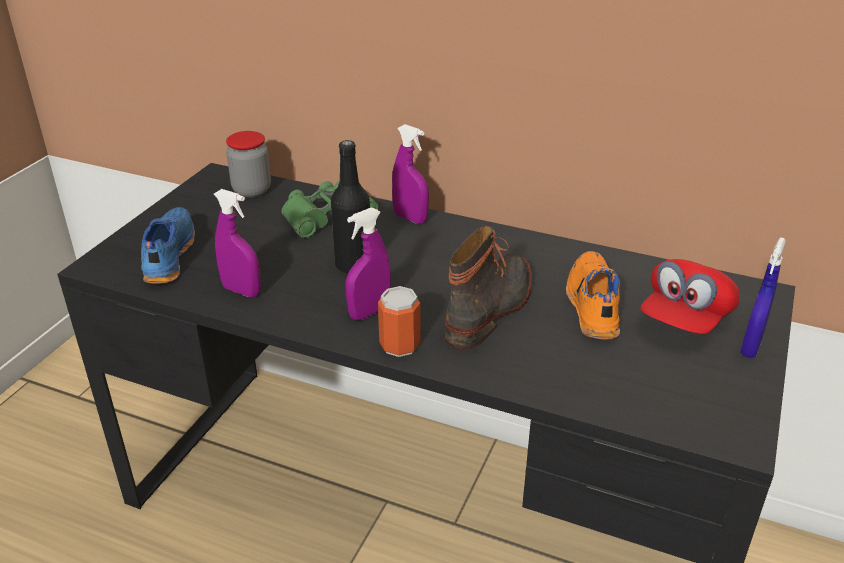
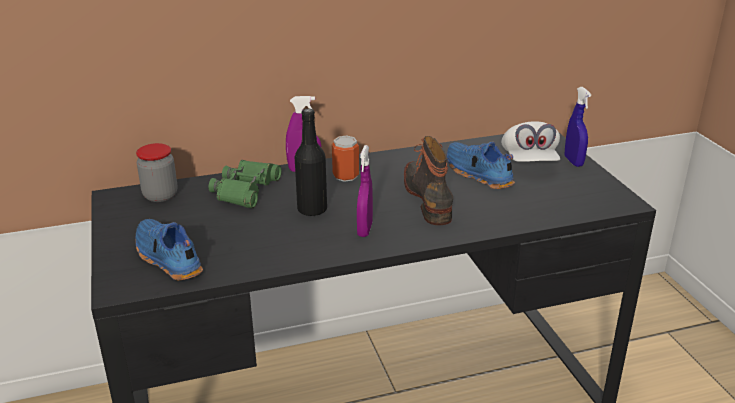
camera: 40 degrees left, 5 degrees down
purple spray bottle [214,189,261,297] -> none
can [378,286,420,357] -> can moved to [332,136,359,182]
orange shoe [566,251,620,339] -> blue shoe [447,142,515,189]
red cap [640,259,739,334] -> white cap [501,121,560,162]

